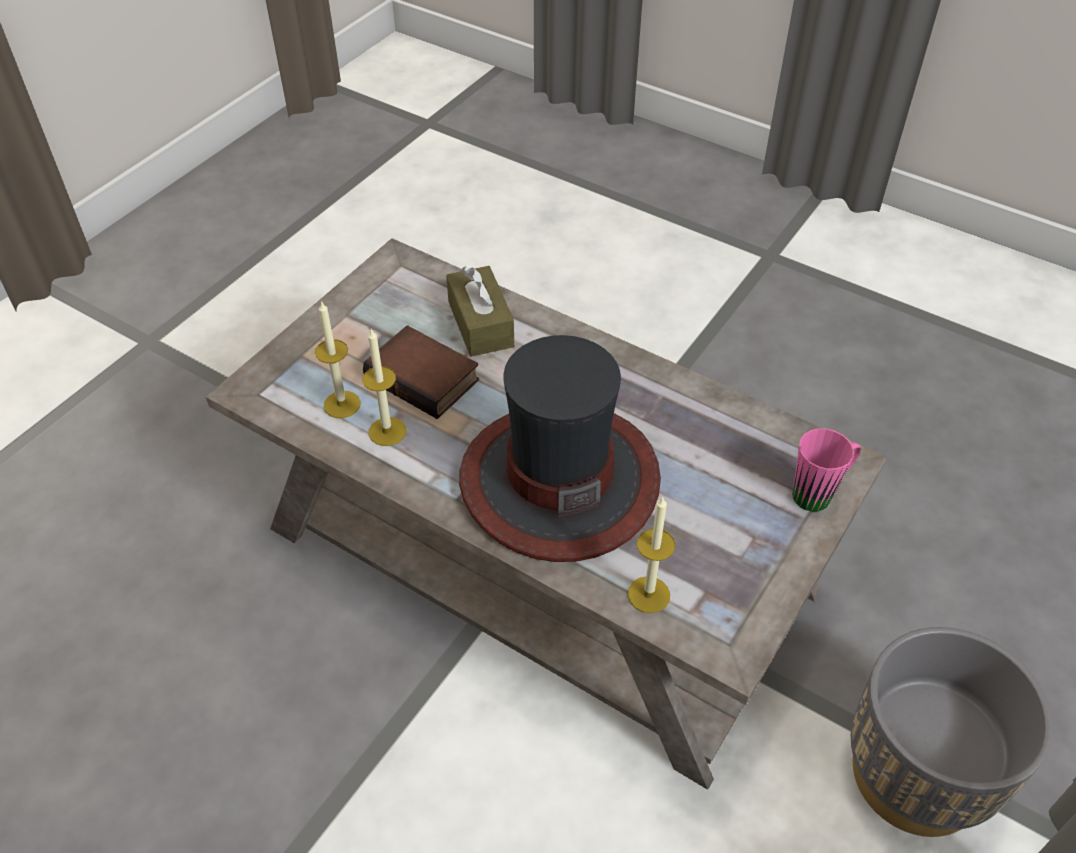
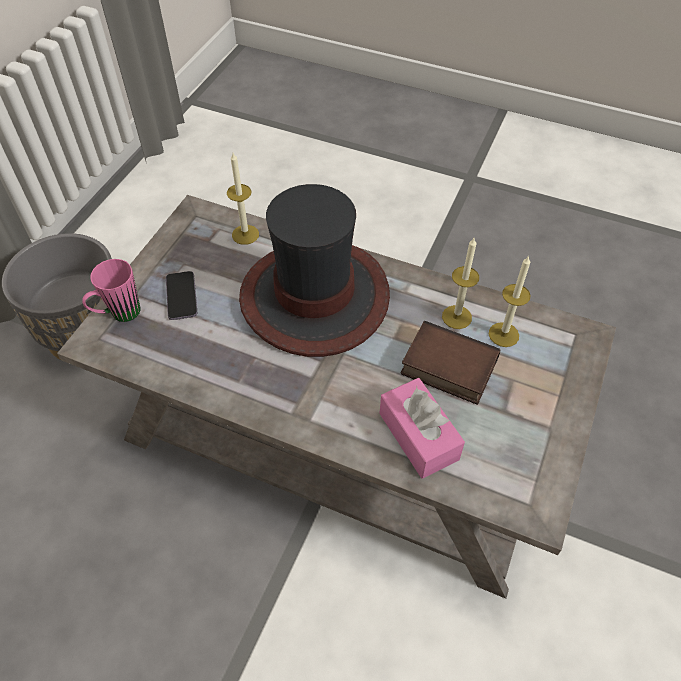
camera: 170 degrees right, 5 degrees up
brown tissue box [446,266,514,357] -> pink tissue box [379,378,465,479]
none -> phone [166,271,197,320]

